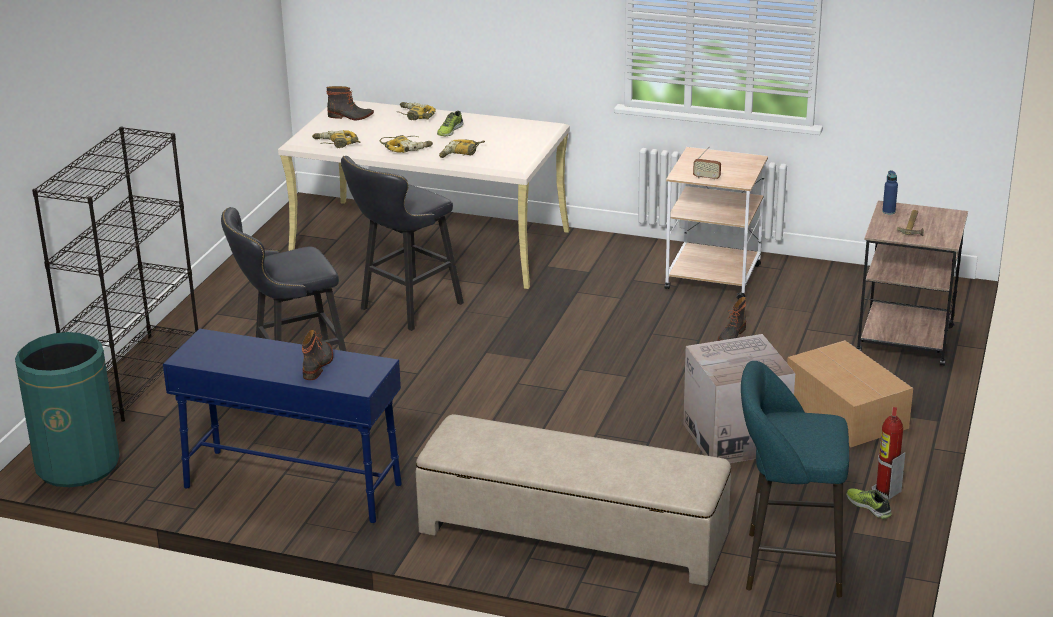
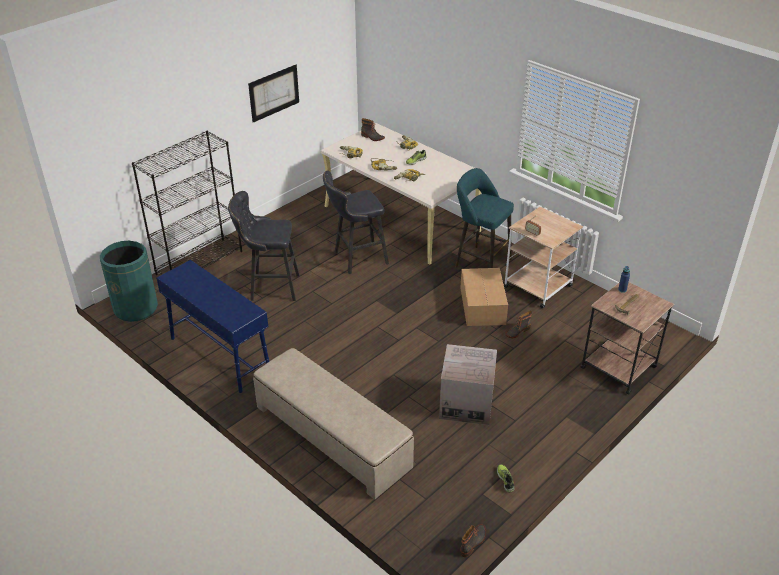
camera: 25 degrees right, 10 degrees up
boot [302,330,333,380] -> boot moved to [460,524,486,557]
turquoise stool [741,361,849,598] -> turquoise stool moved to [455,168,514,268]
cardboard box [787,340,913,447] -> cardboard box moved to [460,268,508,326]
fire extinguisher [872,407,906,500] -> none
none -> picture [248,65,299,123]

